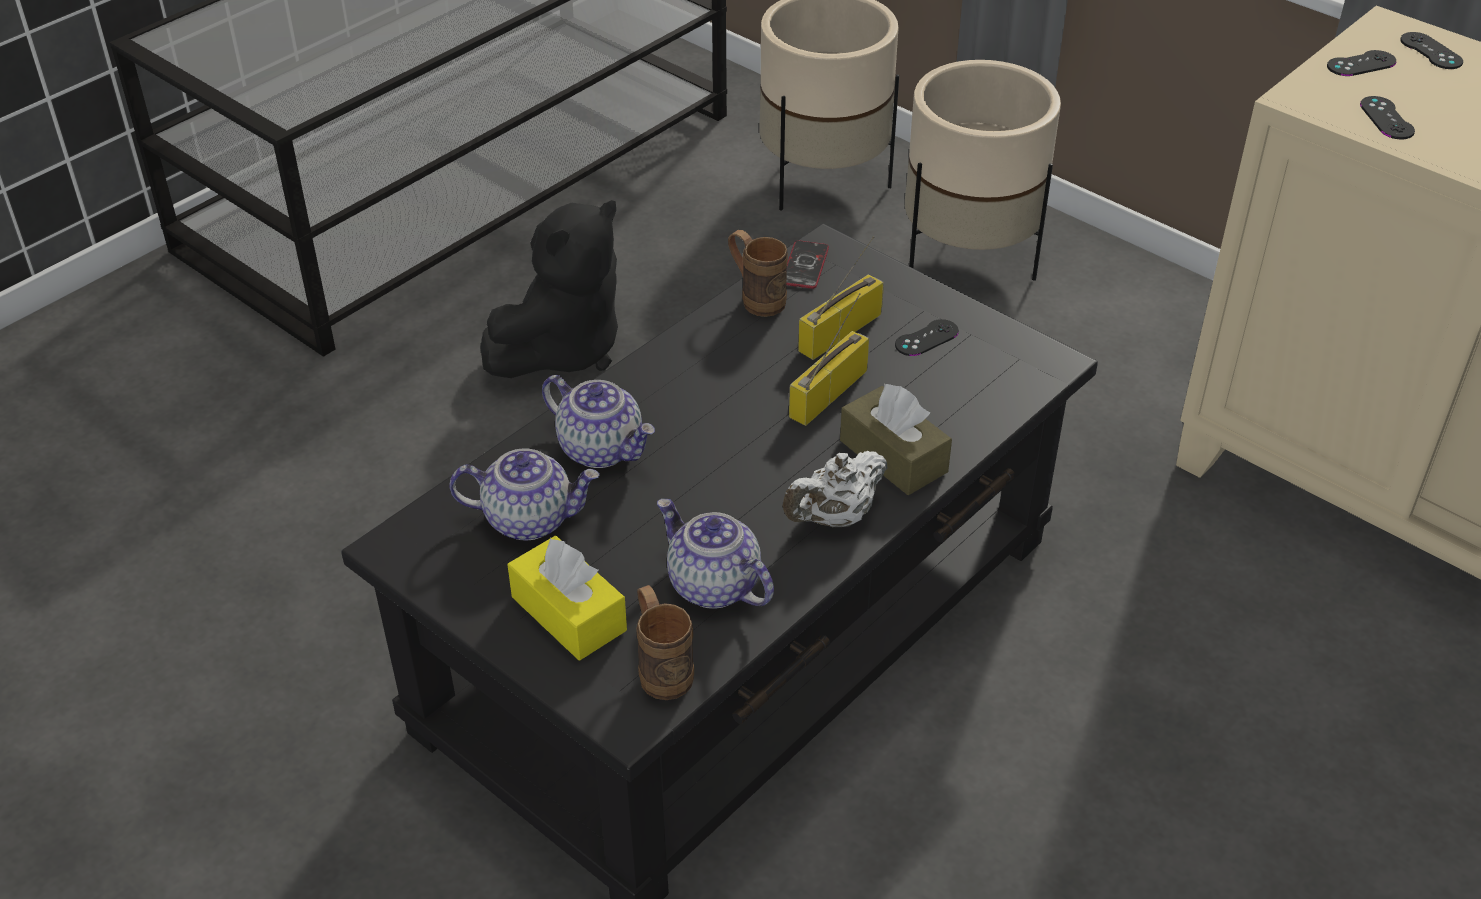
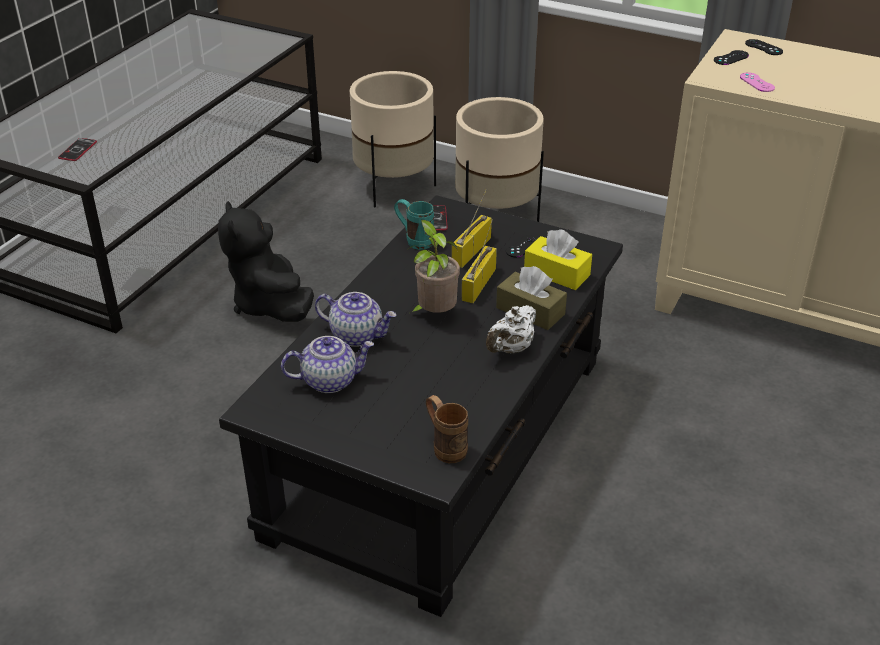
camera: 15 degrees left, 5 degrees down
black plush toy [480,200,618,378] -> black plush toy turned 135 degrees clockwise [218,201,314,322]
yellow tissue box [508,536,627,660] -> yellow tissue box moved to [524,229,592,290]
teapot [657,499,774,609] -> none
brown mug [728,230,788,317] -> turquoise mug [394,199,434,250]
black game controller [1360,96,1415,139] -> pink game controller [740,72,775,92]
none -> phone [58,138,97,161]
none -> potted plant [407,220,460,313]

